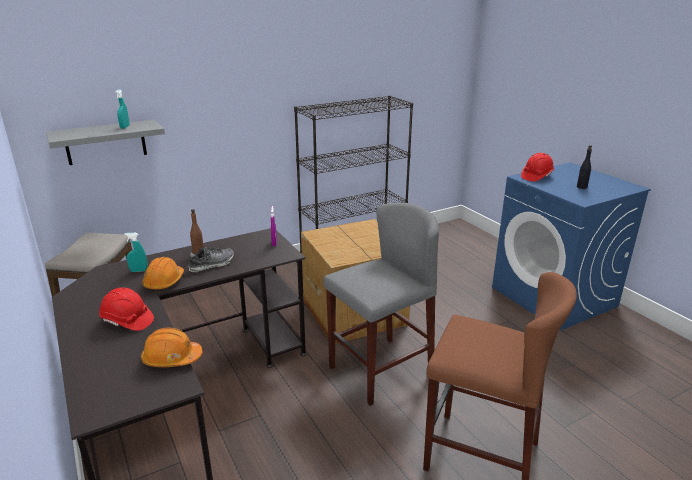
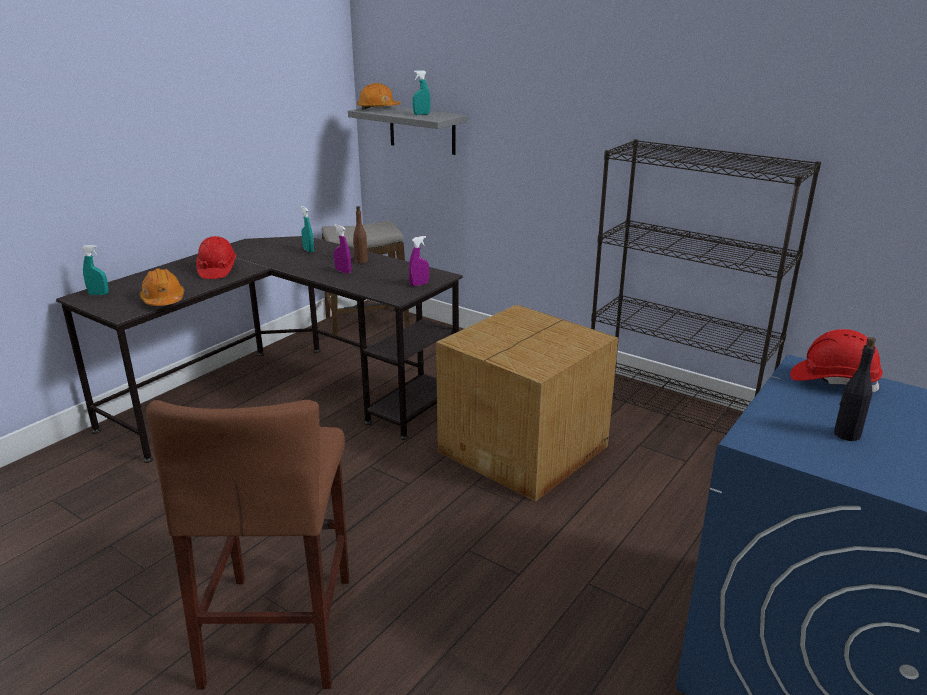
camera: 65 degrees right, 0 degrees up
orange hard hat [142,257,184,291] -> orange hard hat moved to [357,83,401,110]
shoe [188,247,234,272] -> purple spray bottle [334,225,351,274]
grey stool [323,203,439,406] -> none
none -> turquoise spray bottle [81,245,109,295]

